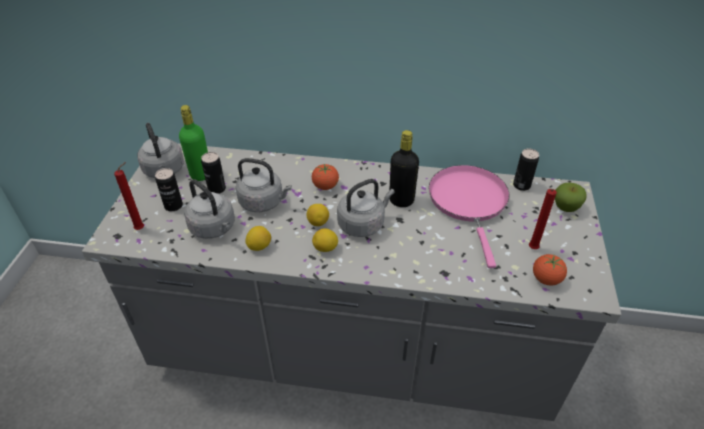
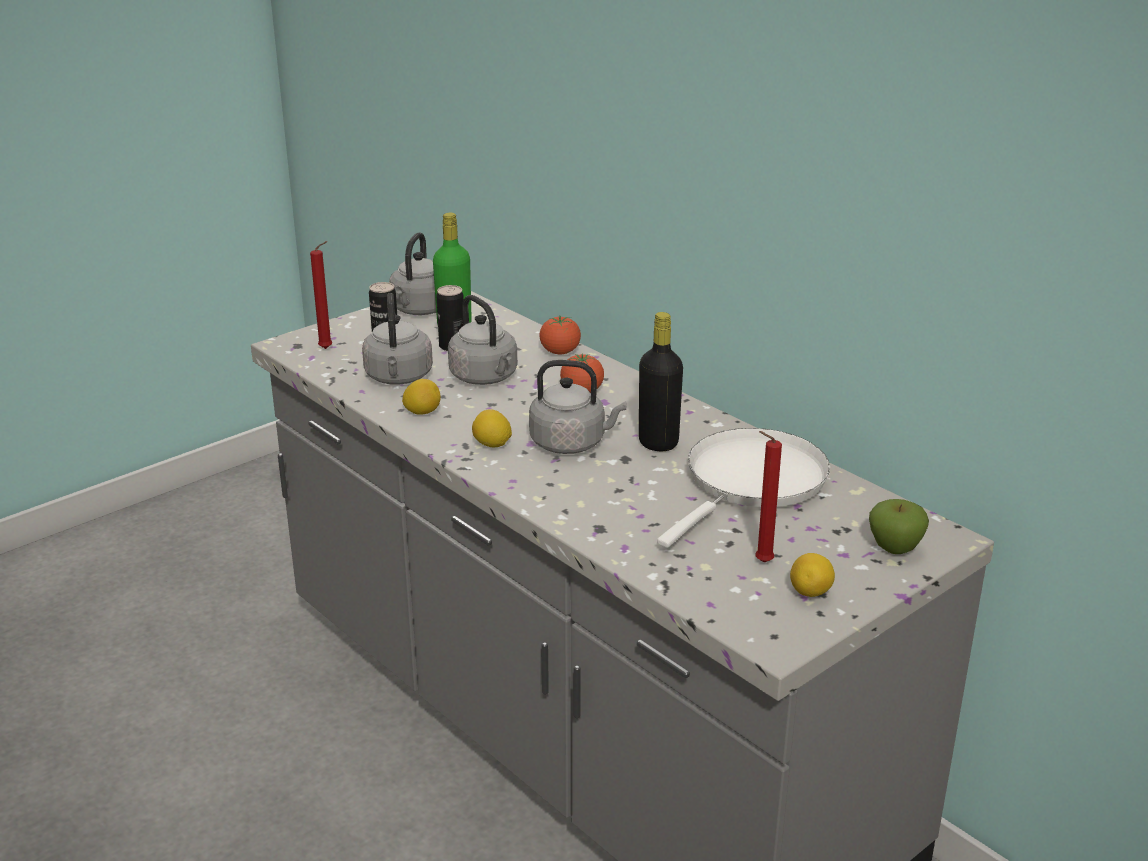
camera: 40 degrees right, 15 degrees down
lemon [307,204,329,226] -> lemon moved to [790,553,835,597]
pink frying pan [429,165,509,268] -> white frying pan [657,428,830,548]
can [513,149,539,191] -> none
tomato [533,254,567,286] -> tomato moved to [539,316,581,354]

